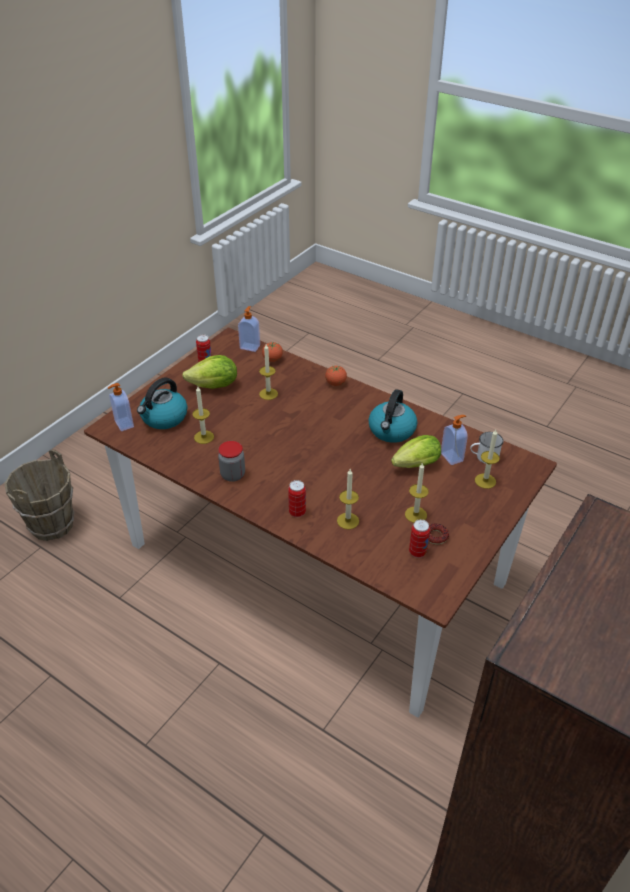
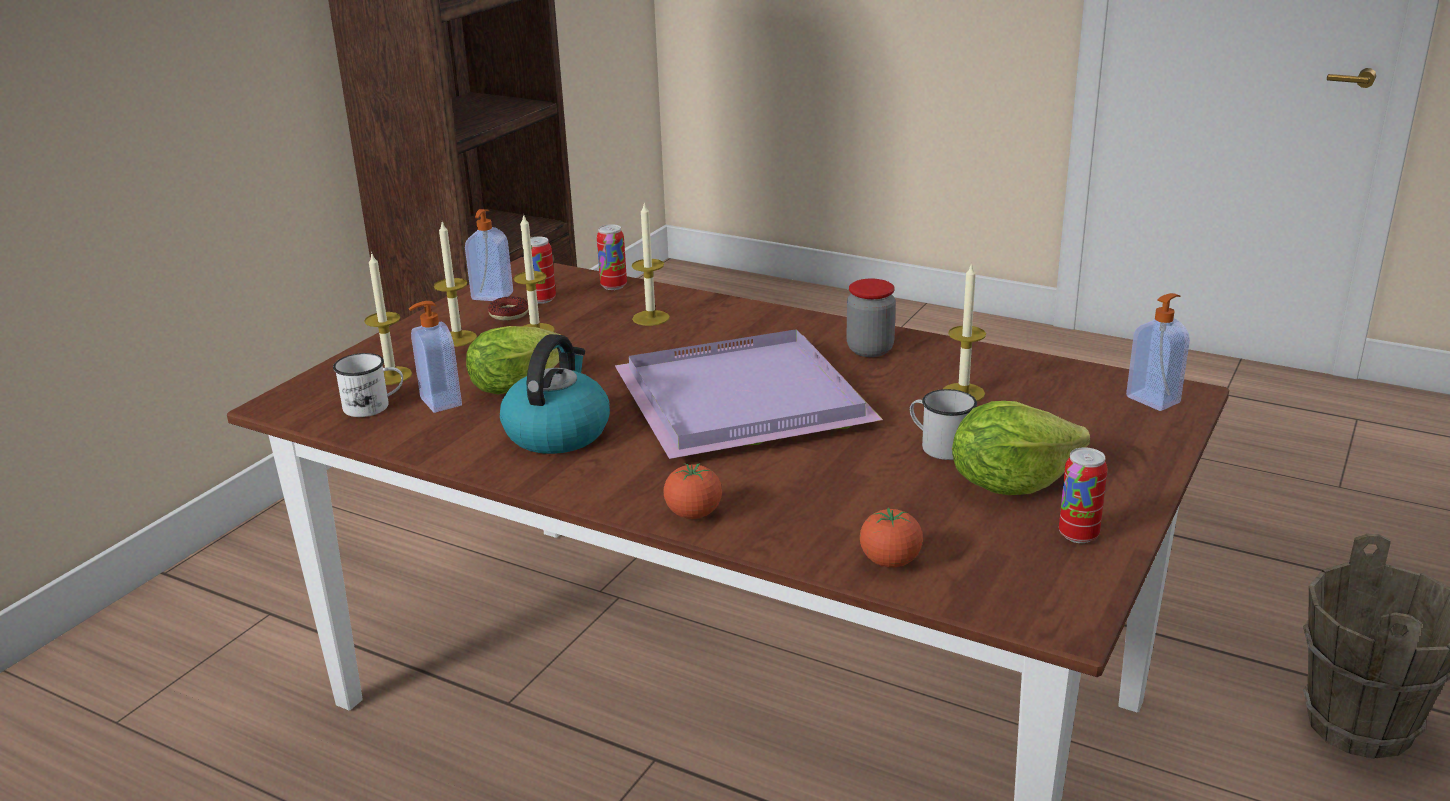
camera: 175 degrees right, 15 degrees down
kettle [137,377,188,429] -> none
soap dispenser [238,306,260,352] -> soap dispenser moved to [465,209,513,301]
candle [259,344,278,400] -> candle moved to [434,222,477,347]
can [288,480,306,517] -> can moved to [597,224,627,290]
none -> purple tray [615,329,883,459]
none -> white mug [910,389,977,460]

